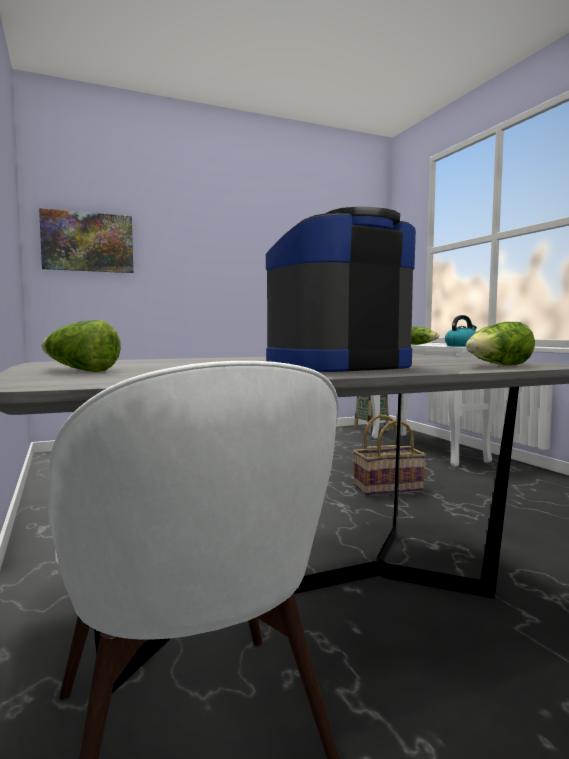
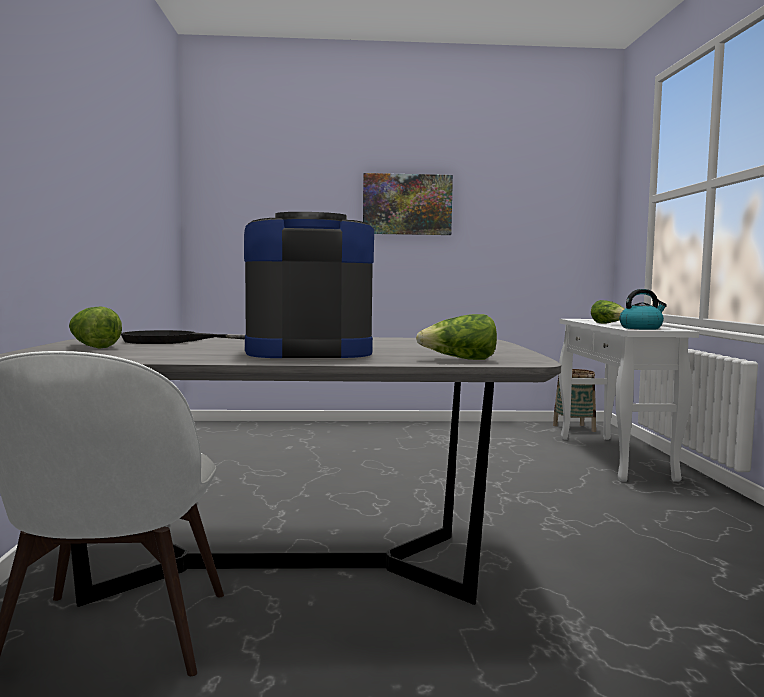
camera: 20 degrees right, 0 degrees up
picture [39,208,133,273] -> picture moved to [363,173,453,235]
basket [353,414,426,495] -> none
none -> black frying pan [121,330,245,344]

